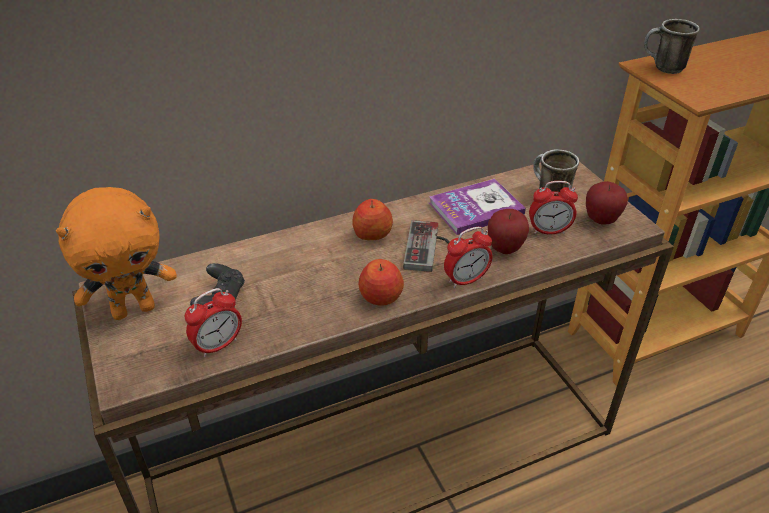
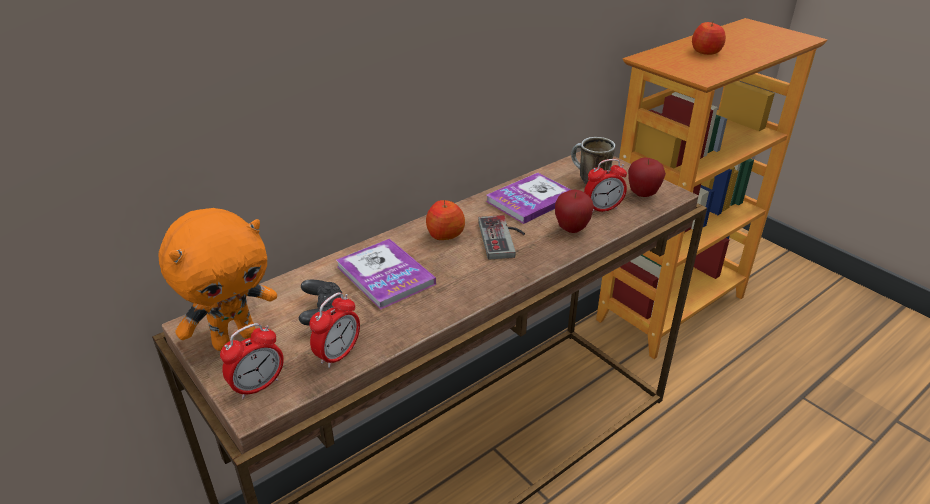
camera: 15 degrees left, 5 degrees down
apple [359,259,404,306] -> apple moved to [692,22,726,55]
alarm clock [444,227,492,288] -> alarm clock moved to [220,323,284,399]
mug [644,19,700,74] -> none
none -> book [336,239,436,310]

